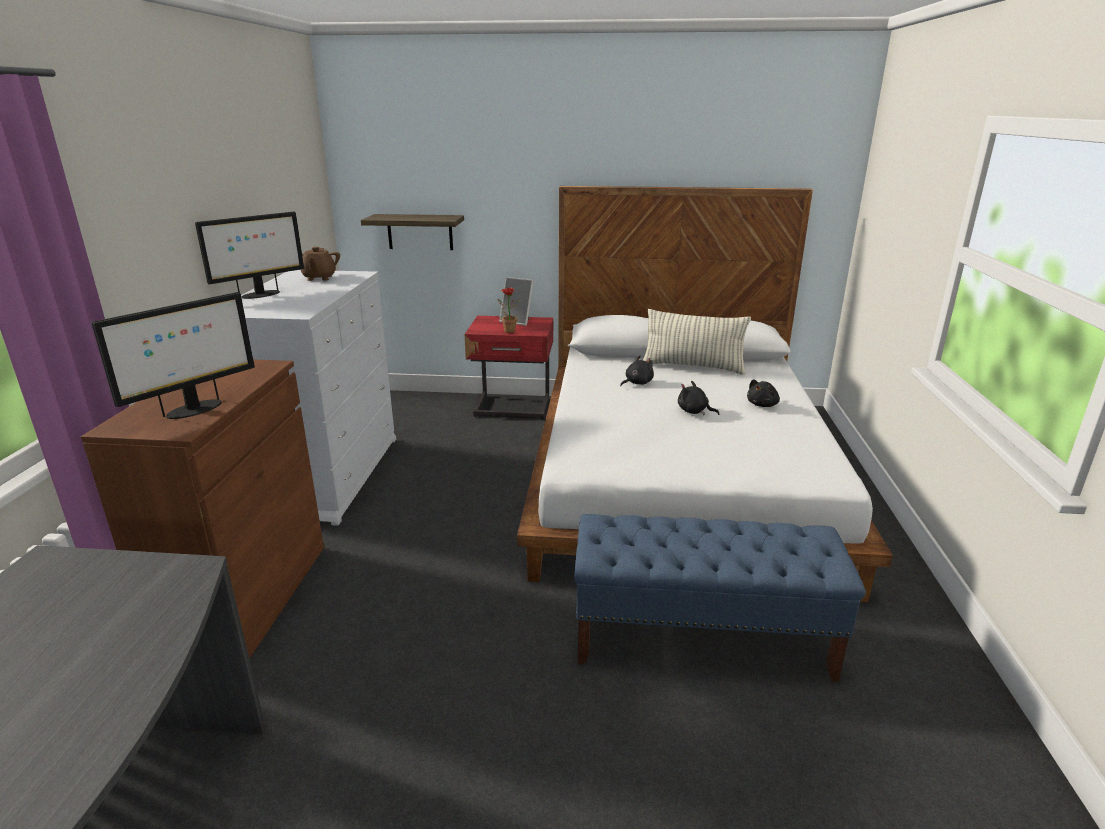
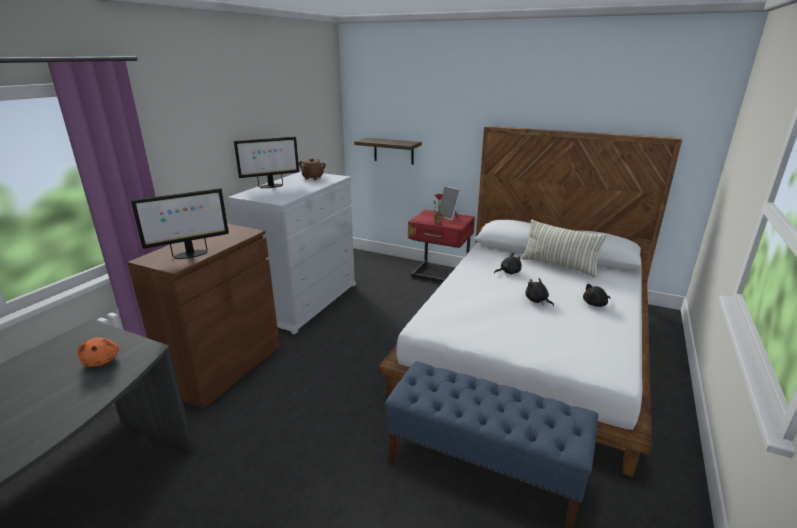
camera: 20 degrees right, 0 degrees up
none -> orange plush toy [78,337,119,367]

